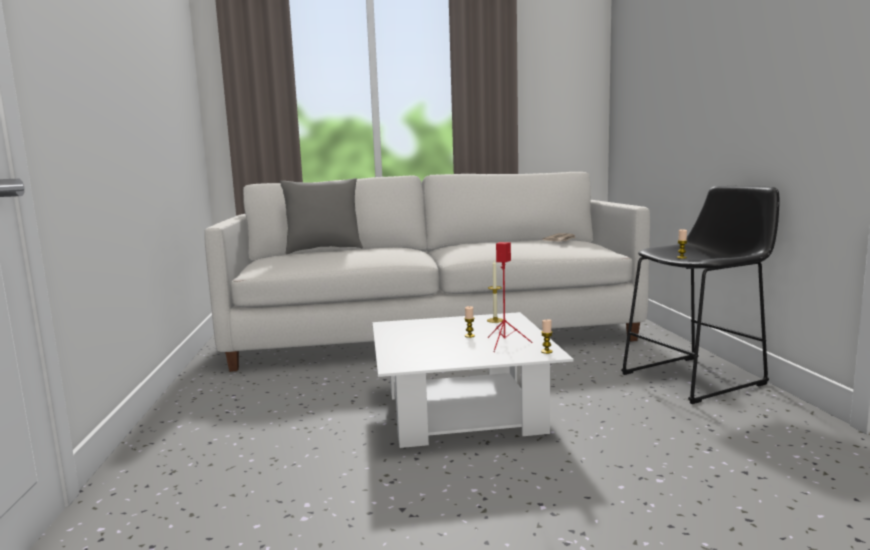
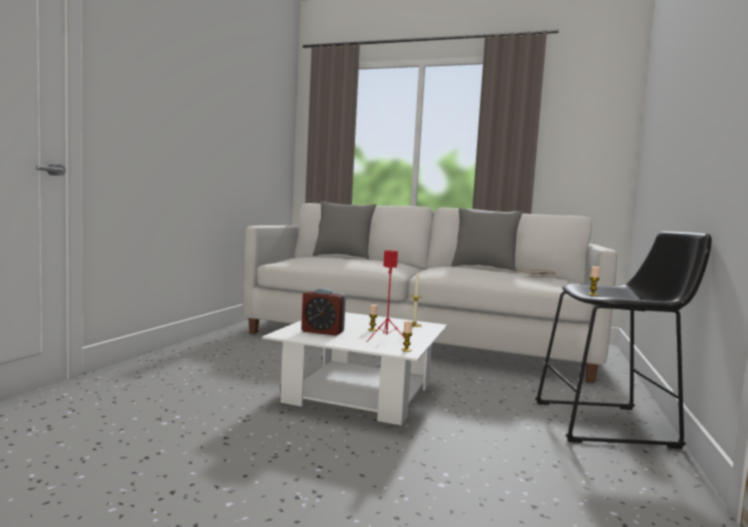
camera: 25 degrees right, 5 degrees down
none -> alarm clock [301,288,346,336]
none -> grey pillow [451,208,523,272]

